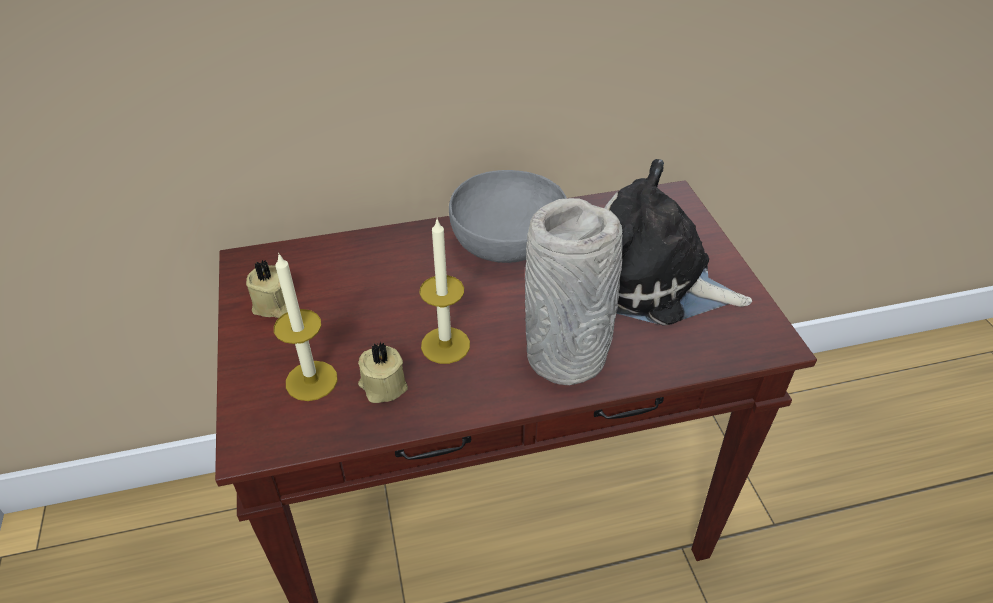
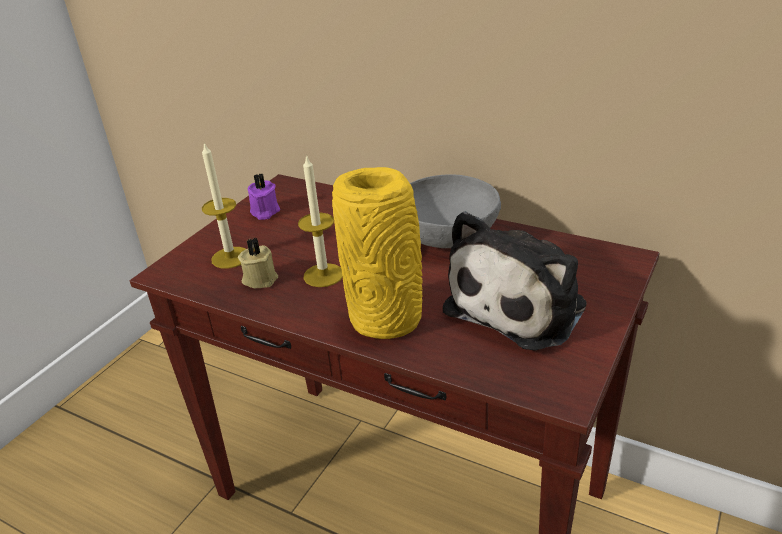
camera: 45 degrees right, 10 degrees down
beige candle [246,260,287,318] -> purple candle [248,174,280,220]
grey vase [525,198,623,385] -> yellow vase [332,167,422,339]
plush toy [604,159,752,325] -> plush toy turned 120 degrees counterclockwise [443,211,586,351]

